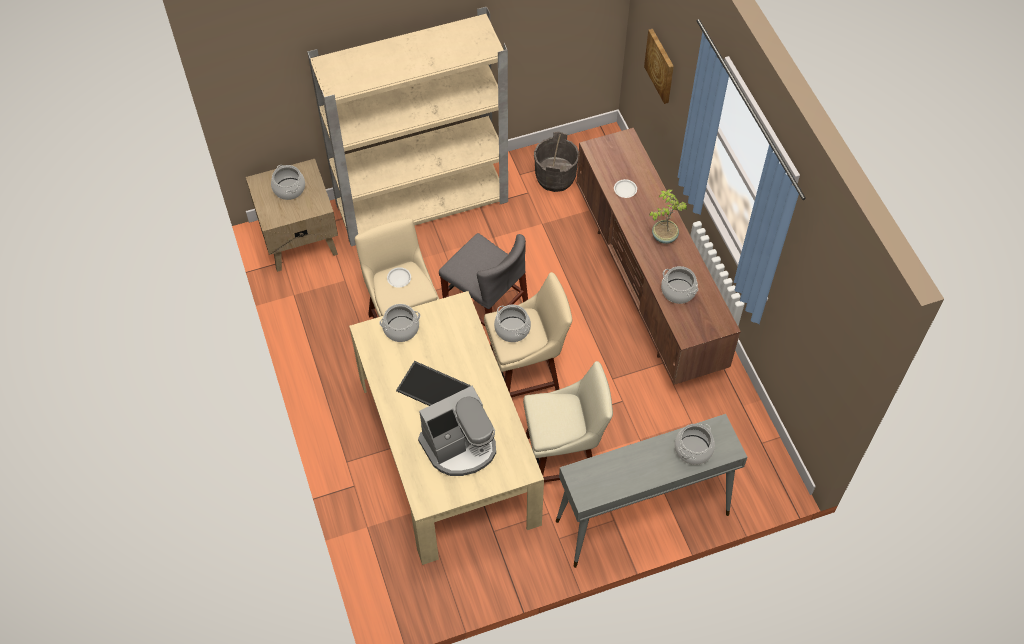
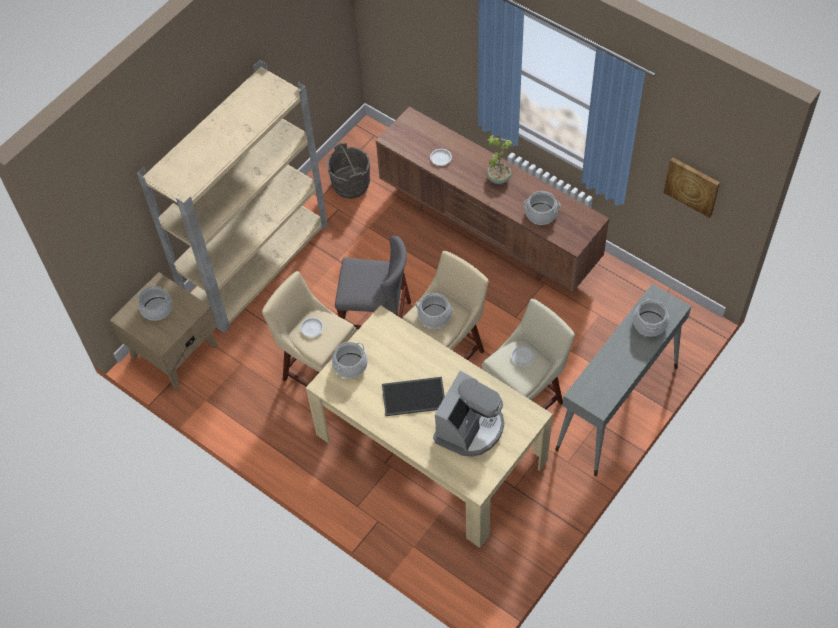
camera: 30 degrees left, 0 degrees up
picture [644,29,674,104] -> picture moved to [664,157,720,218]
none -> white plate [511,346,535,366]

